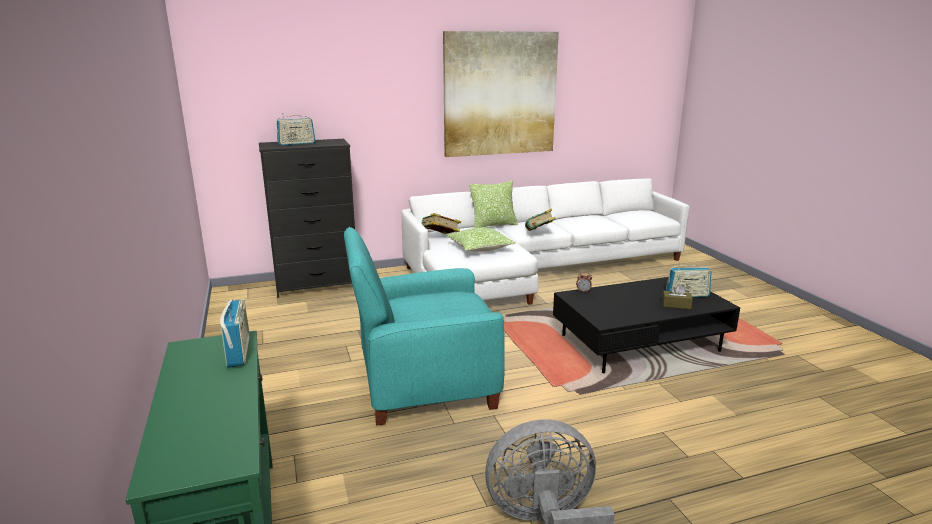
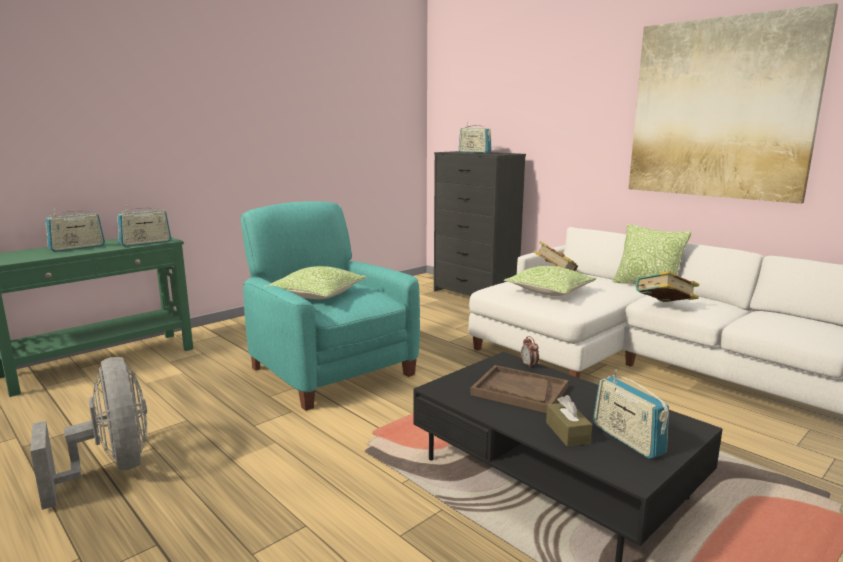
camera: 65 degrees right, 5 degrees down
none -> radio [45,209,105,252]
none -> pillow [264,266,367,299]
none -> brown tray [470,365,569,413]

